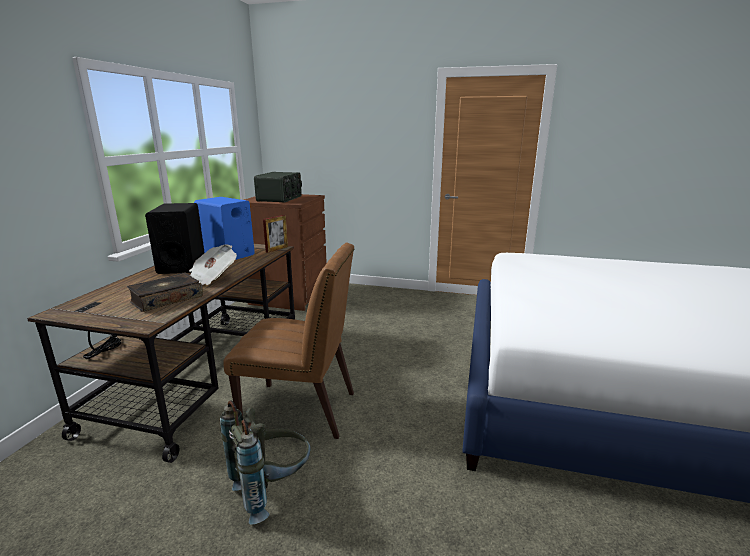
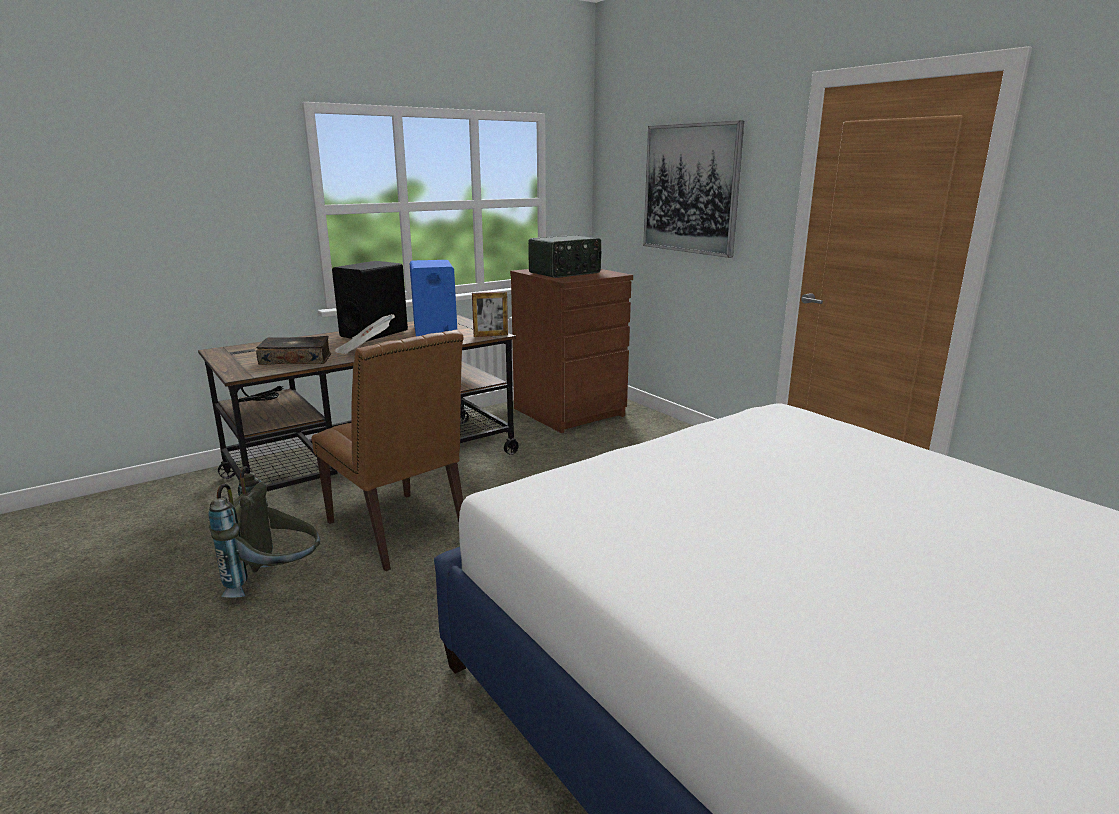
camera: 40 degrees right, 0 degrees up
none -> picture [643,120,744,258]

